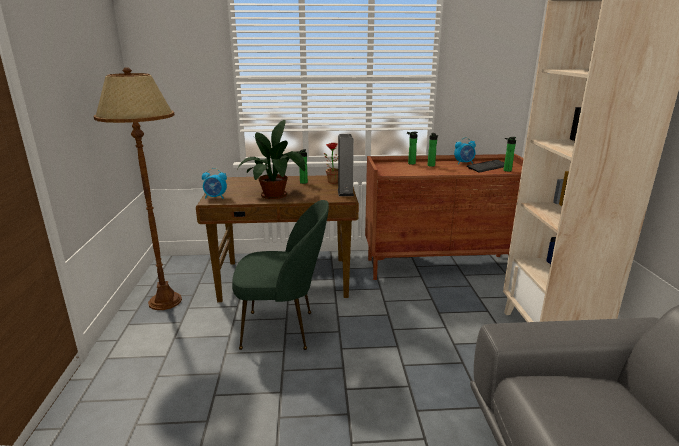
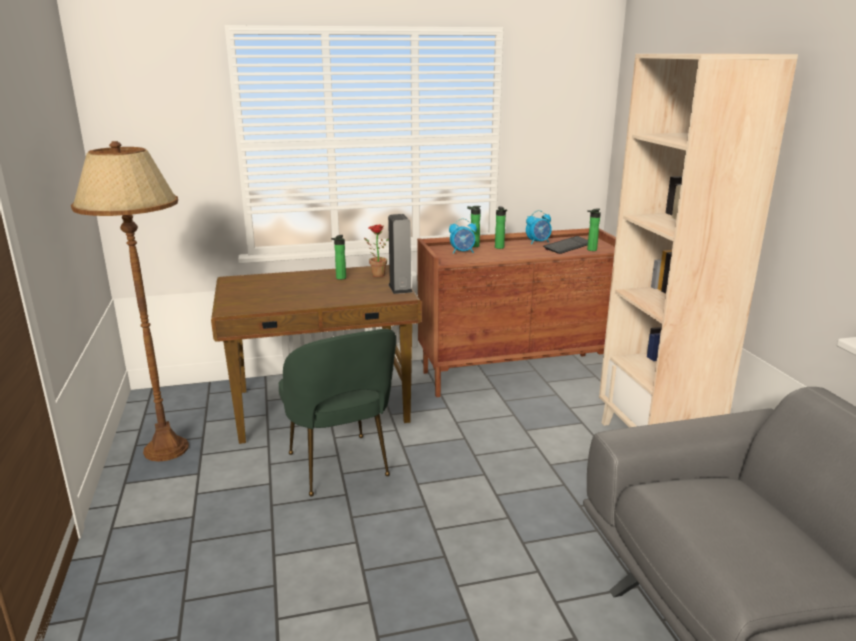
camera: 10 degrees left, 0 degrees up
alarm clock [202,168,227,199] -> alarm clock moved to [449,219,477,254]
green chair [232,200,329,350] -> green chair turned 75 degrees clockwise [279,329,396,496]
potted plant [236,120,307,199] -> none

